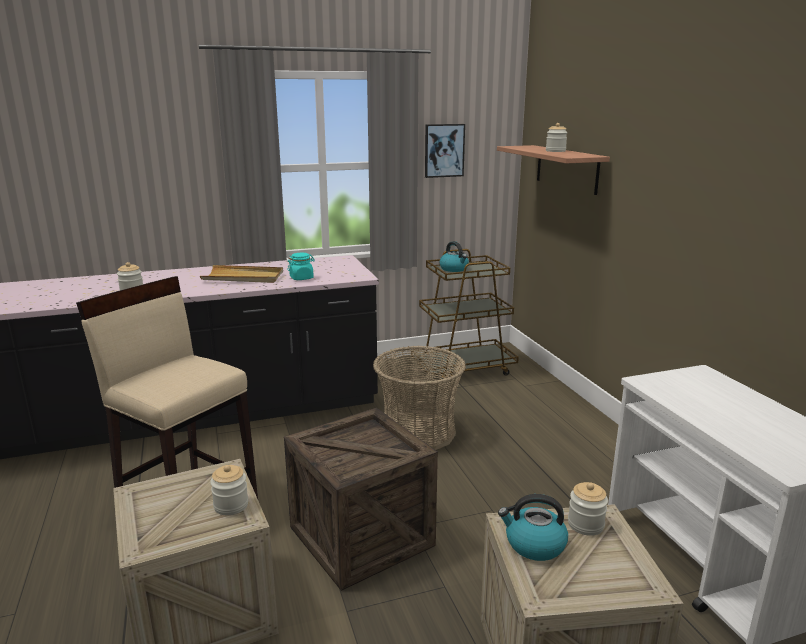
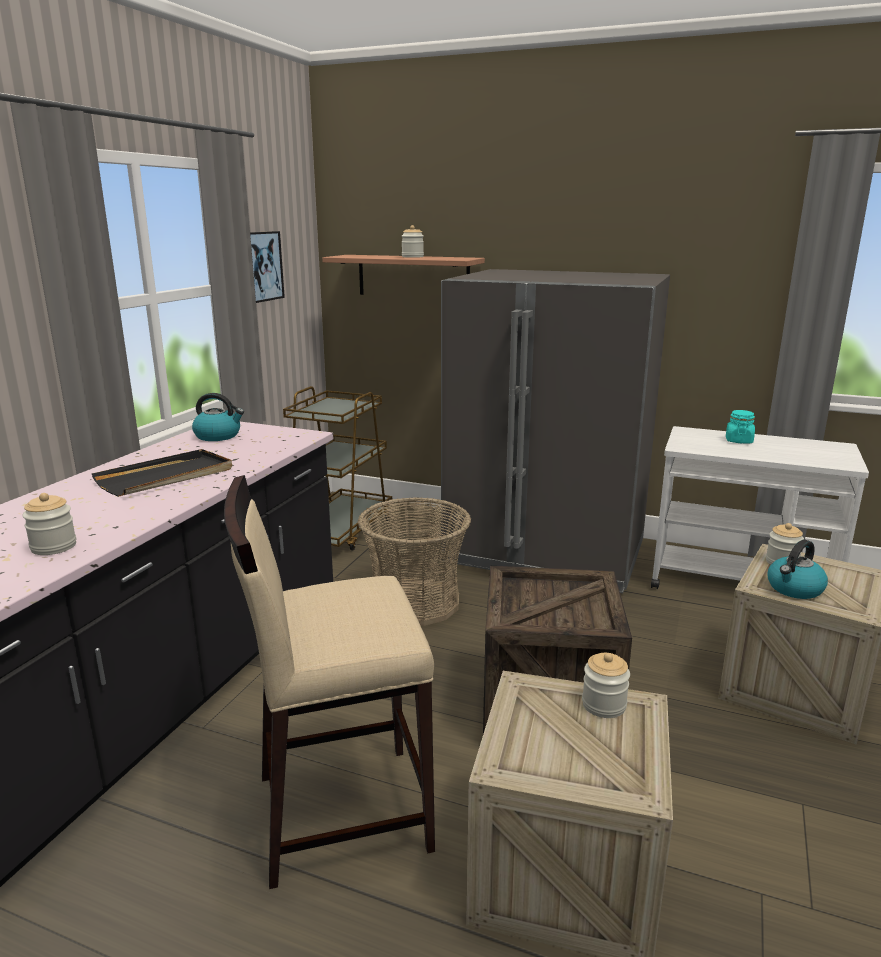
camera: 50 degrees left, 0 degrees up
beige tray [200,265,283,283] -> black tray [92,449,232,497]
turquoise jar [287,253,315,280] -> turquoise jar moved to [726,410,755,443]
kettle [440,241,469,272] -> kettle moved to [192,393,244,441]
none -> grey fridge [441,269,670,593]

